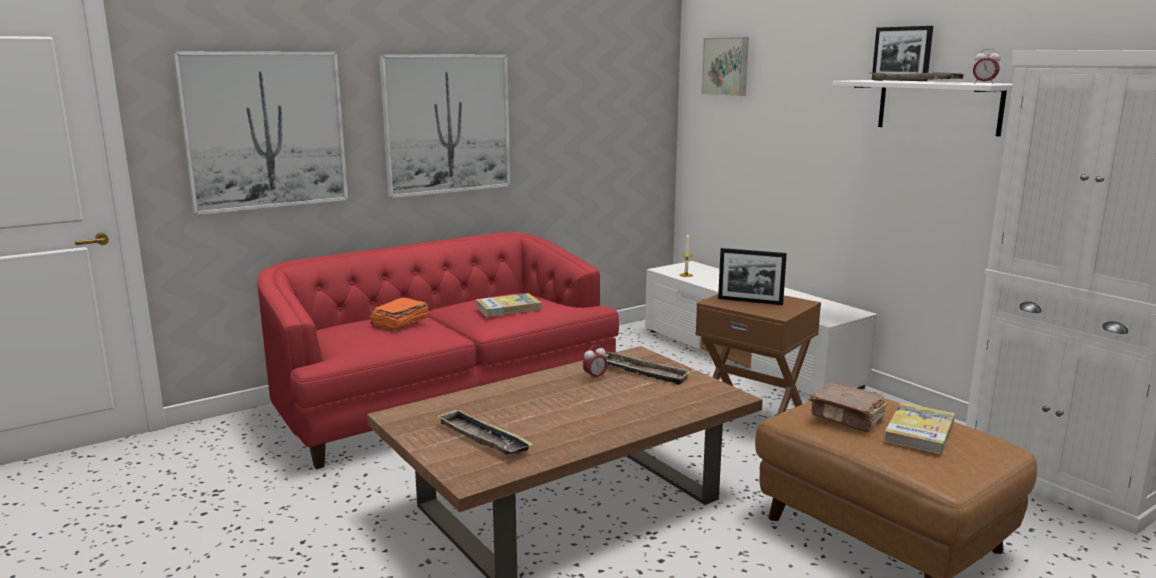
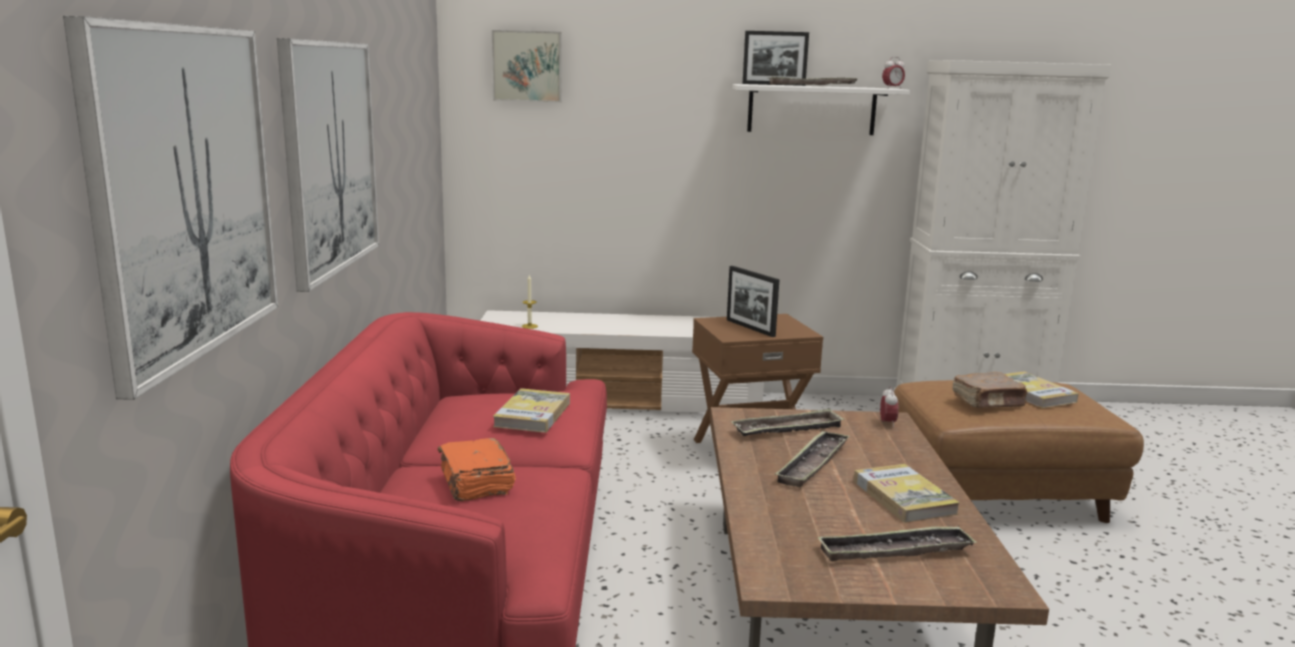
camera: 55 degrees left, 0 degrees up
alarm clock [583,345,607,381] -> alarm clock moved to [880,386,899,427]
picture frame [718,248,787,305] -> picture frame turned 90 degrees clockwise [727,266,779,337]
none -> tray [775,430,849,487]
none -> book [854,464,960,523]

